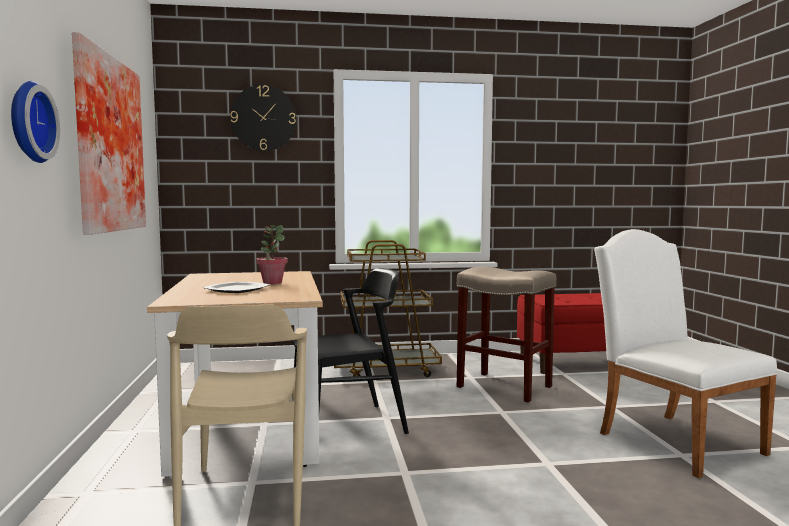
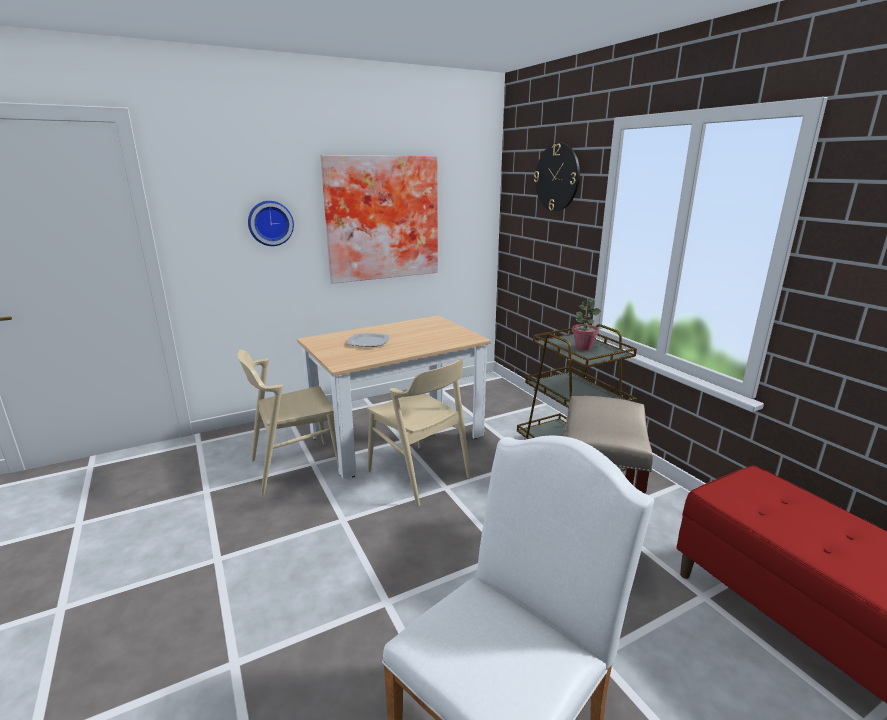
camera: 70 degrees right, 15 degrees up
potted plant [256,225,288,284] -> potted plant moved to [572,300,601,350]
black chair [292,268,409,434] -> beige chair [367,360,470,506]

